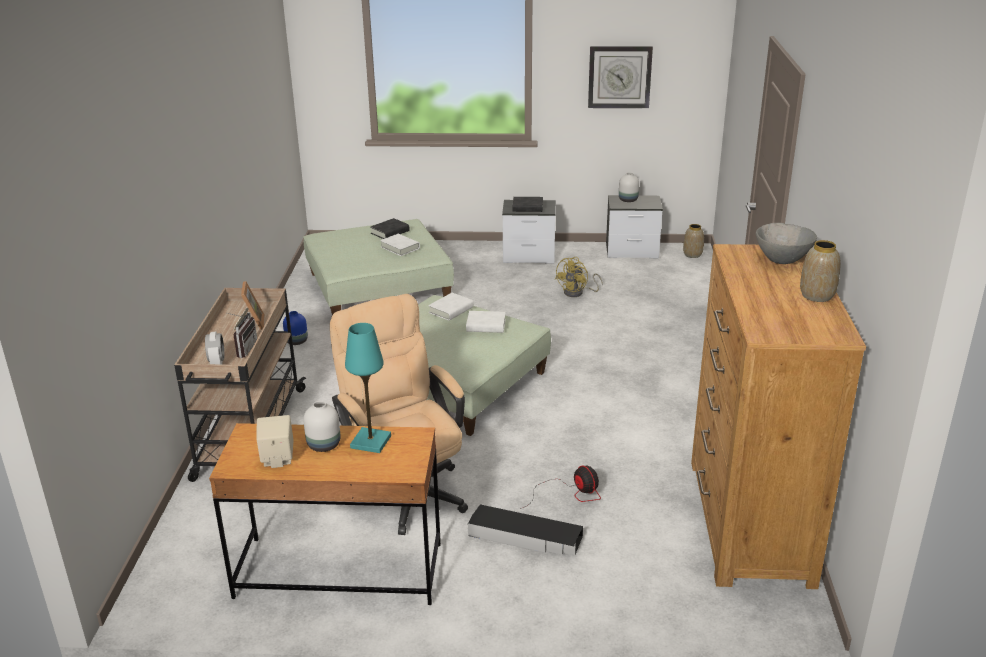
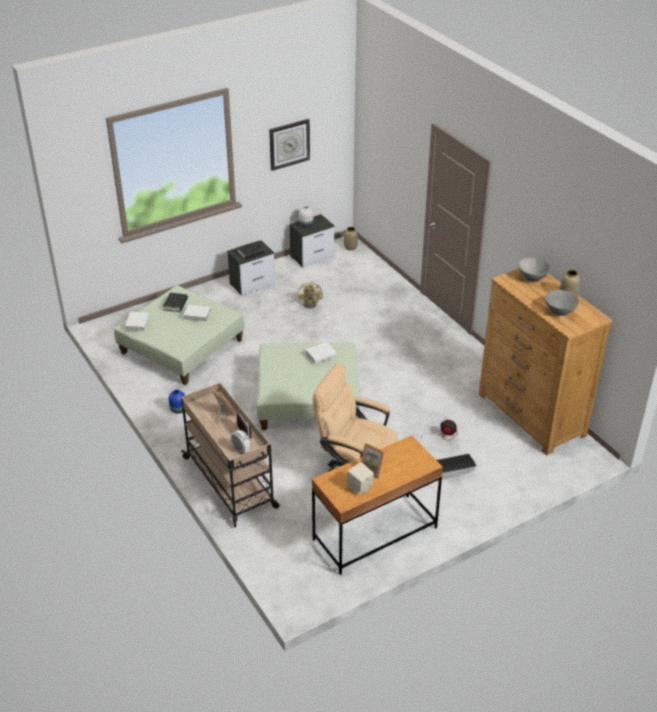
camera: 35 degrees left, 10 degrees up
white vase [303,401,340,452] -> picture frame [361,443,385,479]
turquoise table lamp [345,323,391,453] -> none
white book [428,293,474,321] -> white book moved to [125,312,149,331]
none -> grey bowl [545,290,580,316]

